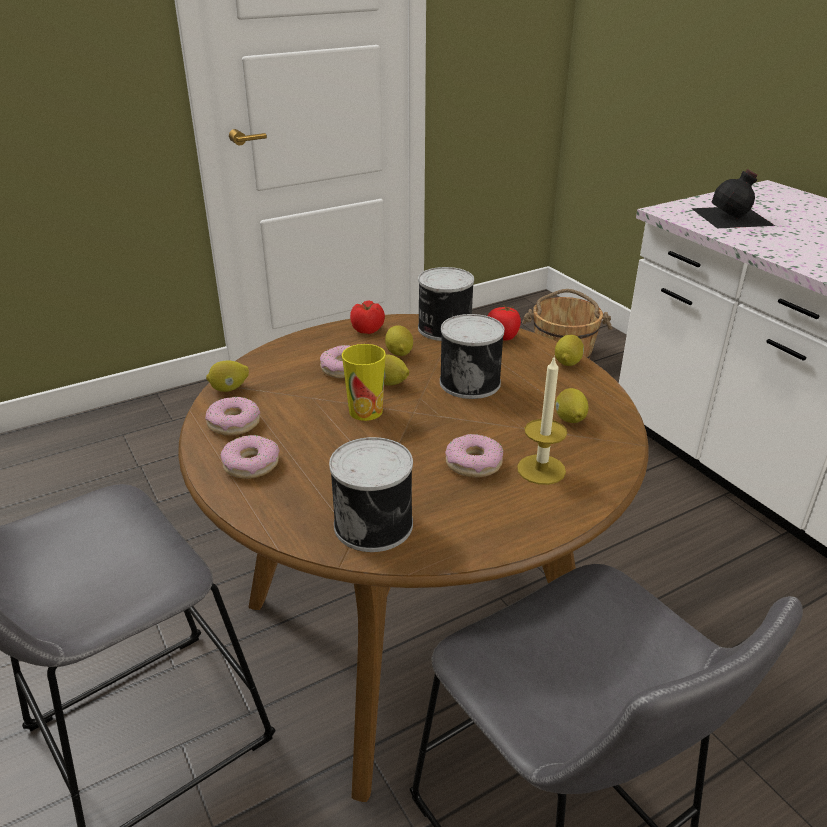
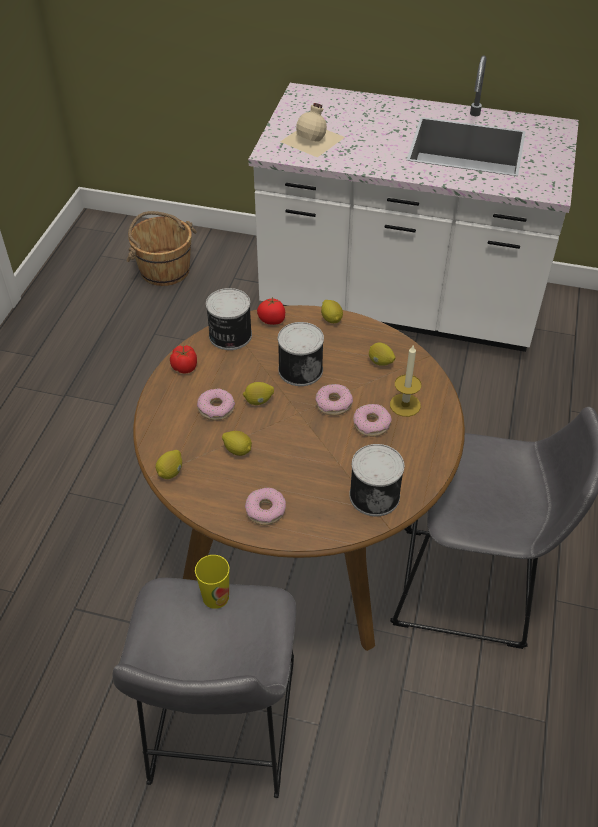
camera: 45 degrees left, 15 degrees up
donut [205,397,260,436] -> donut moved to [315,384,353,416]
cup [342,344,386,421] -> cup moved to [195,555,229,609]
lemon [385,325,413,356] -> lemon moved to [222,431,252,456]
black bottle [691,169,775,228] -> beige bottle [280,103,345,157]

